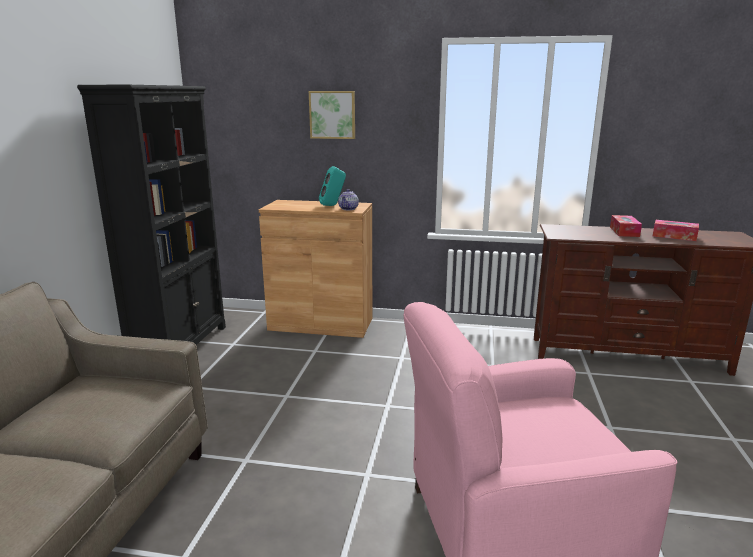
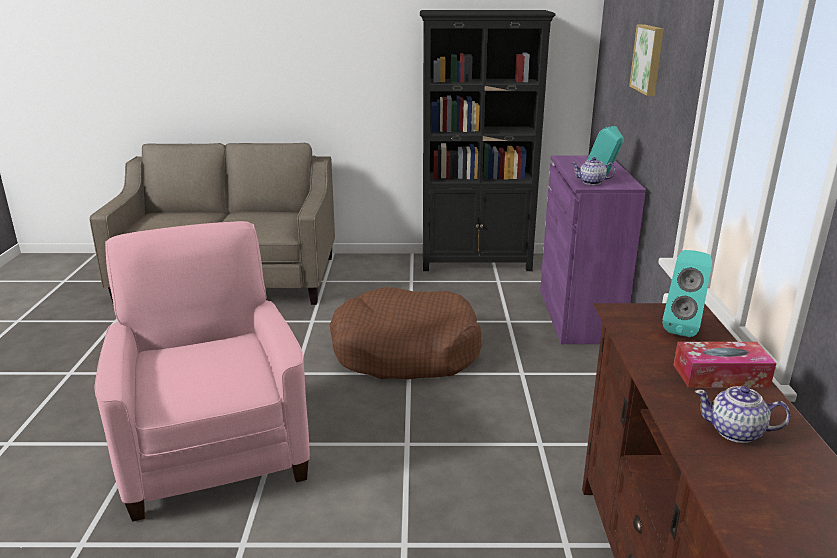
camera: 80 degrees right, 5 degrees up
brown cabinet [259,200,372,338] -> purple cabinet [540,155,646,344]
tissue box [653,220,699,241] -> teapot [694,386,791,443]
none -> brown dog bed [330,287,482,379]
none -> turquoise speaker [662,250,712,337]

